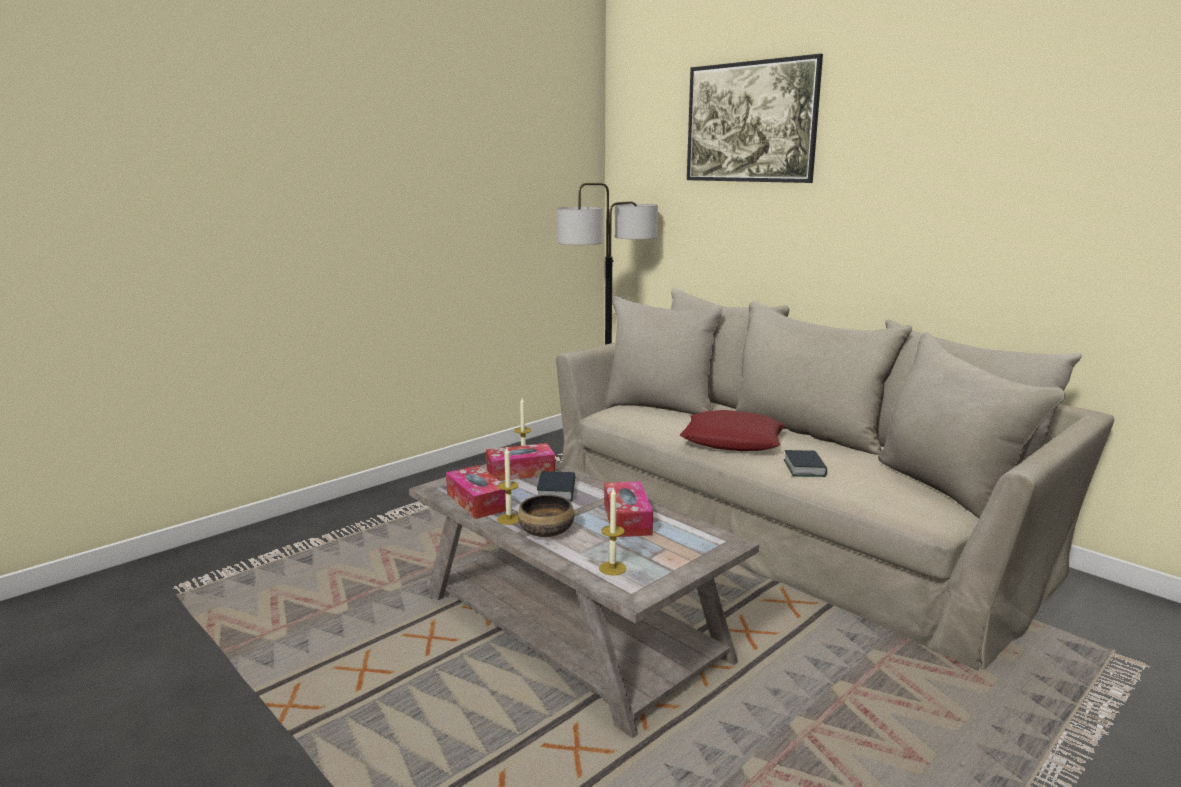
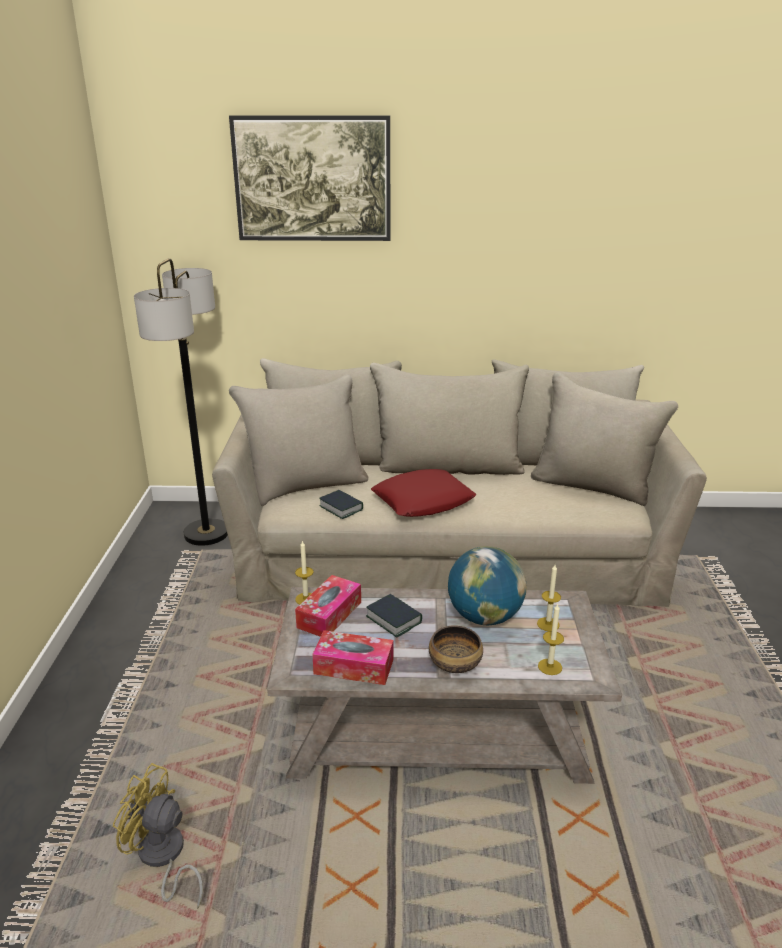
camera: 45 degrees left, 10 degrees up
candle [497,448,519,525] -> candle moved to [537,565,561,631]
tissue box [604,481,653,537] -> globe [448,546,527,625]
book [784,450,827,477] -> book moved to [319,490,363,519]
none -> yellow fan [113,763,203,909]

